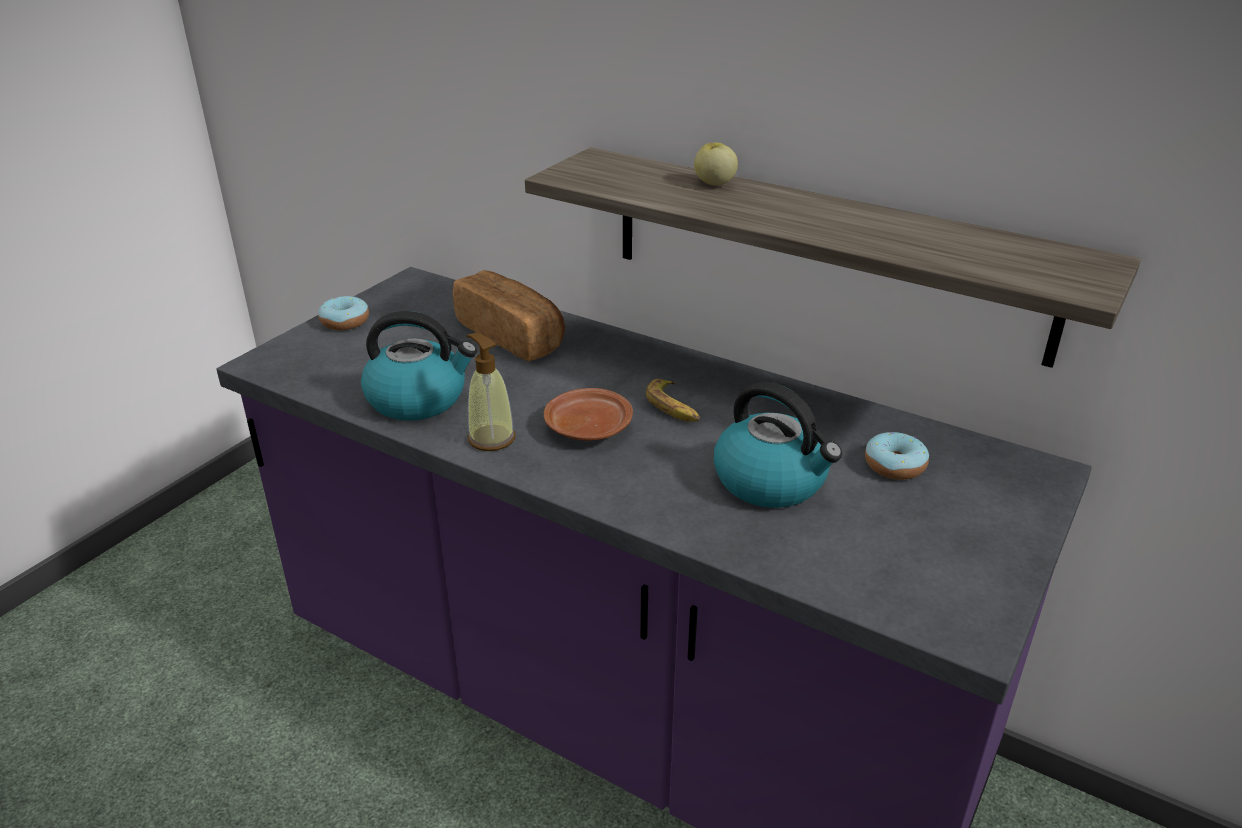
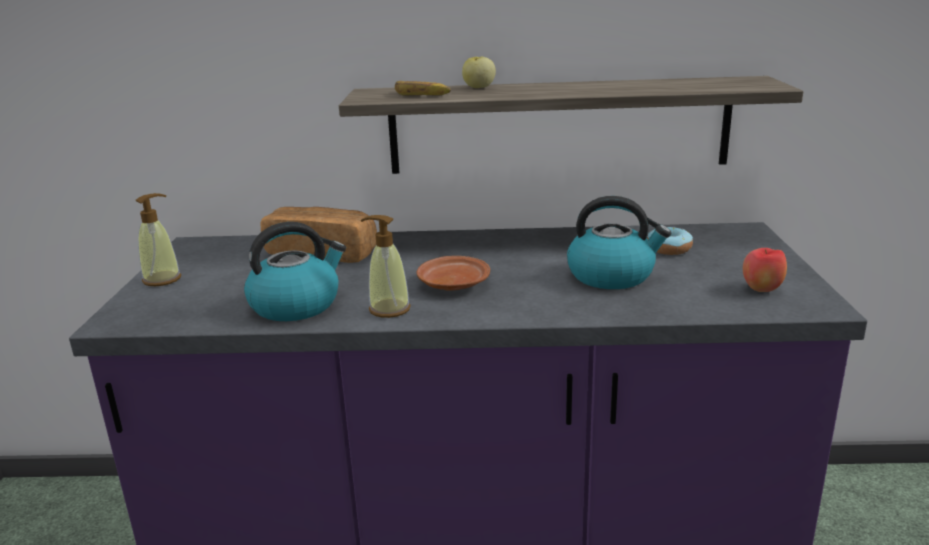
camera: 30 degrees left, 10 degrees down
donut [318,296,369,330] -> soap dispenser [136,193,181,286]
banana [646,379,700,422] -> banana moved to [395,81,451,96]
none -> apple [743,248,787,292]

